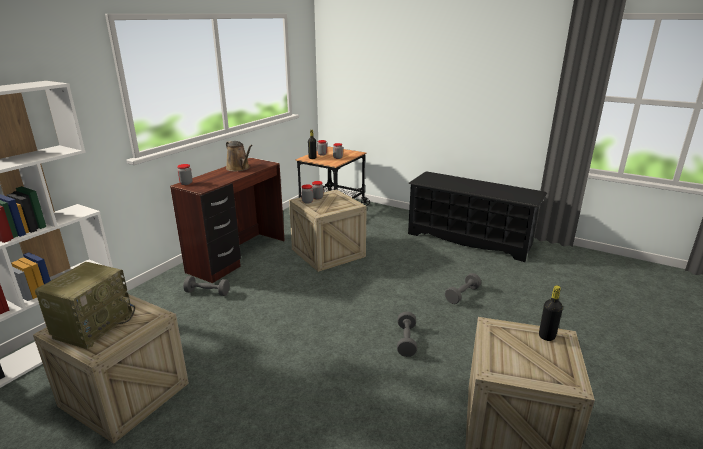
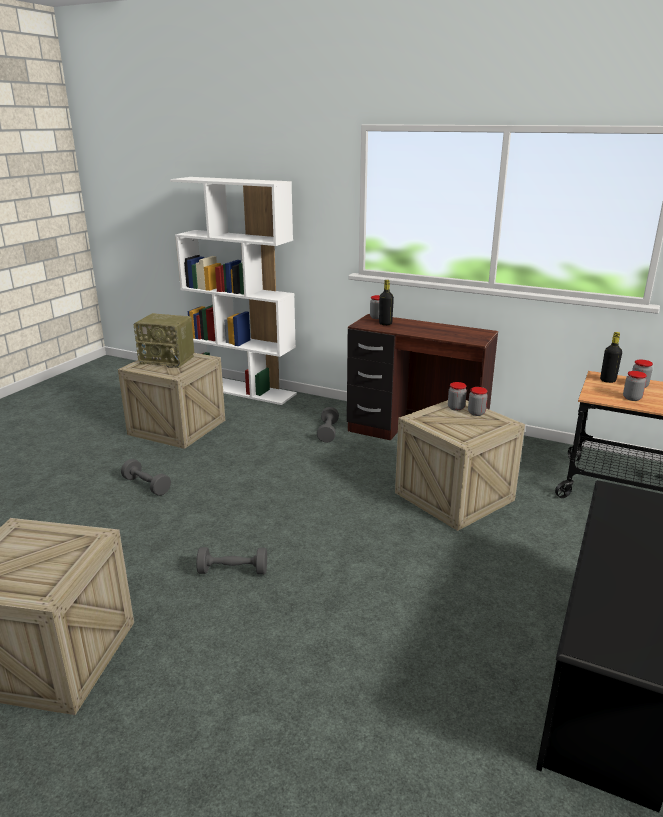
camera: 85 degrees right, 0 degrees up
brown watering can [226,141,253,171] -> none
grey dumbbell [445,273,481,304] -> grey dumbbell moved to [121,459,171,496]
black bottle [539,285,563,341] -> black bottle moved to [379,280,394,325]

